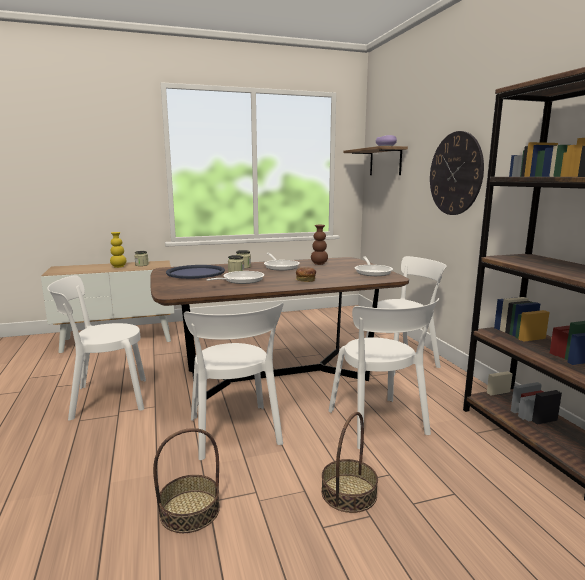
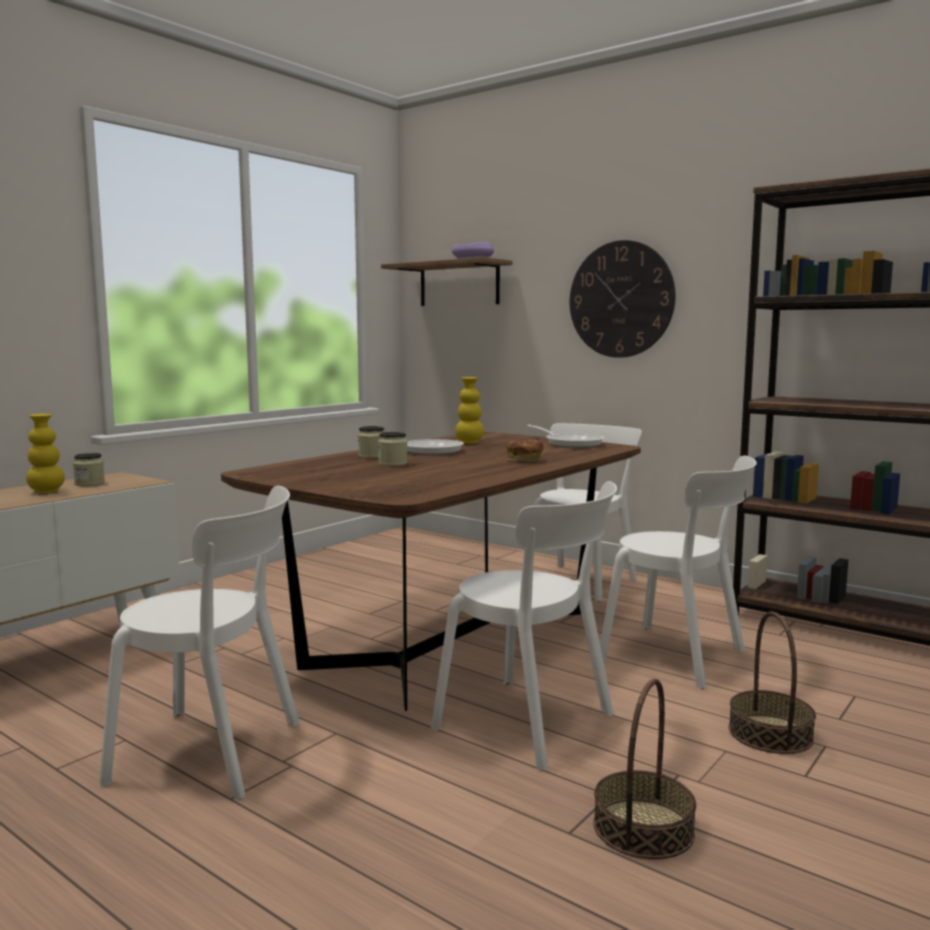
camera: 35 degrees left, 5 degrees down
white chair [47,275,146,421] -> white chair turned 120 degrees counterclockwise [99,486,299,799]
blue tray [166,265,225,279] -> none
frying pan [206,271,264,284] -> none
brown vase [311,225,328,265] -> yellow vase [455,377,484,443]

